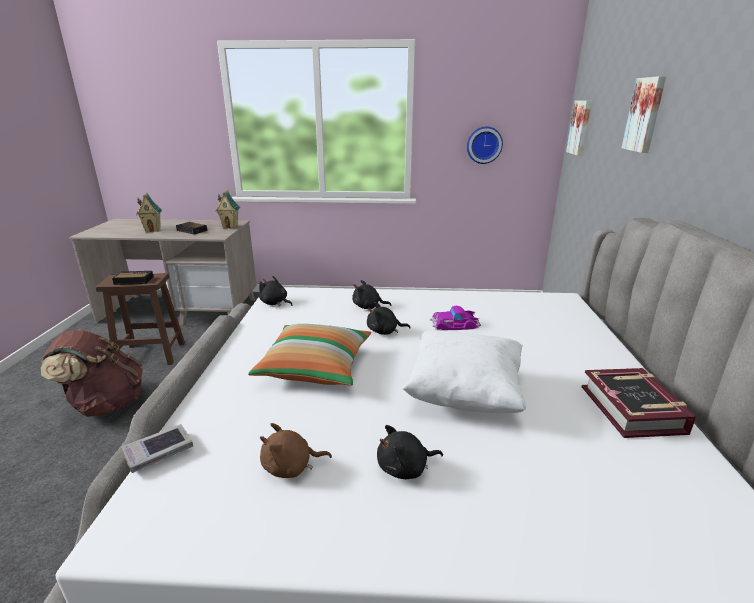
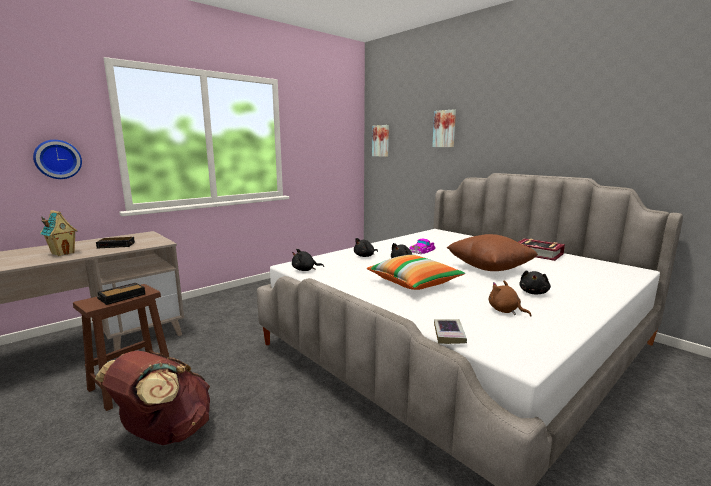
camera: 45 degrees left, 10 degrees down
toy house [215,190,240,229] -> none
brown plush toy [260,423,332,478] -> brown plush toy turned 105 degrees clockwise [489,280,531,317]
white pillow [402,330,526,413] -> brown pillow [447,234,538,271]
wall clock [467,126,503,164] -> wall clock moved to [33,140,82,179]

